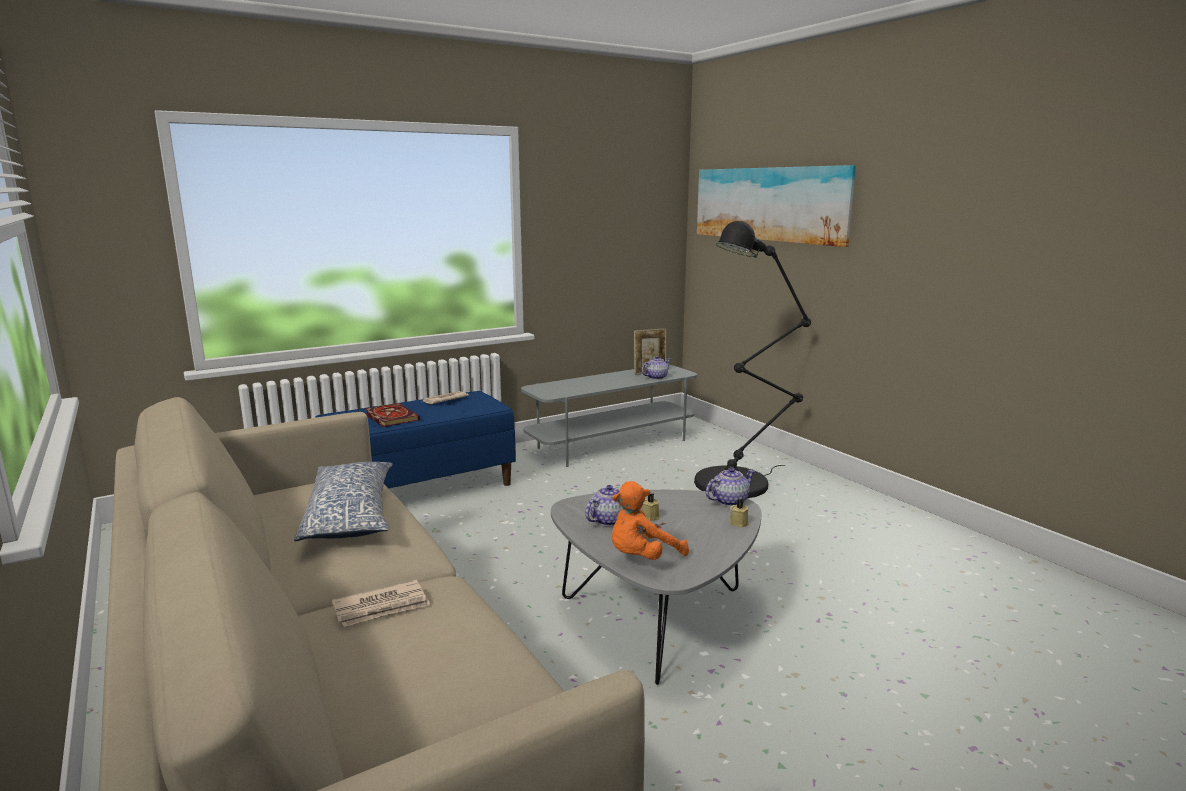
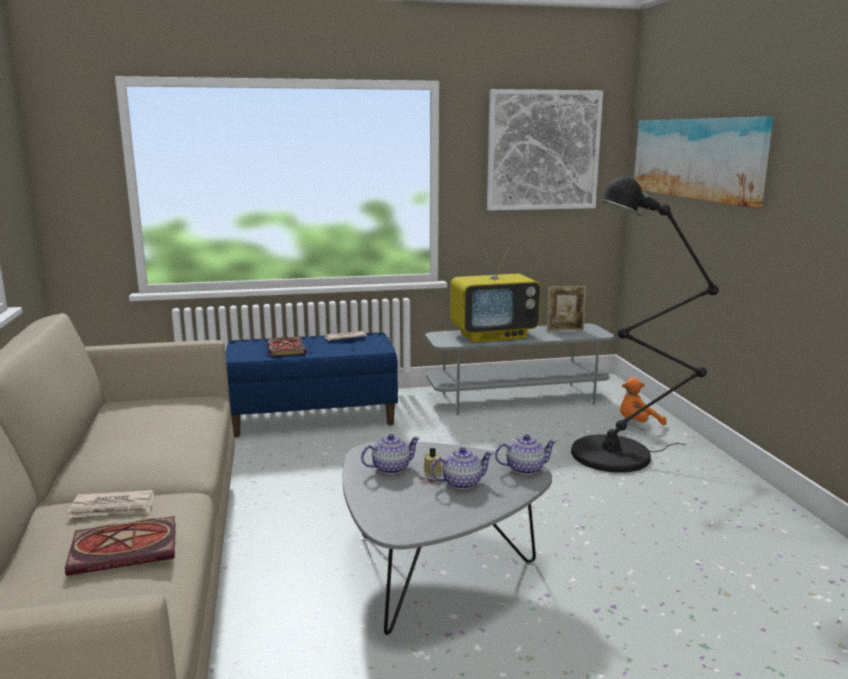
camera: 20 degrees right, 0 degrees up
pillow [294,462,393,541] -> none
orange plush toy [612,481,689,560] -> orange plush toy moved to [620,377,667,426]
teapot [642,356,671,380] -> teapot moved to [431,447,493,490]
beige candle [729,499,749,528] -> none
none -> book [65,516,176,576]
none -> television [450,243,541,342]
none -> picture [487,89,603,211]

